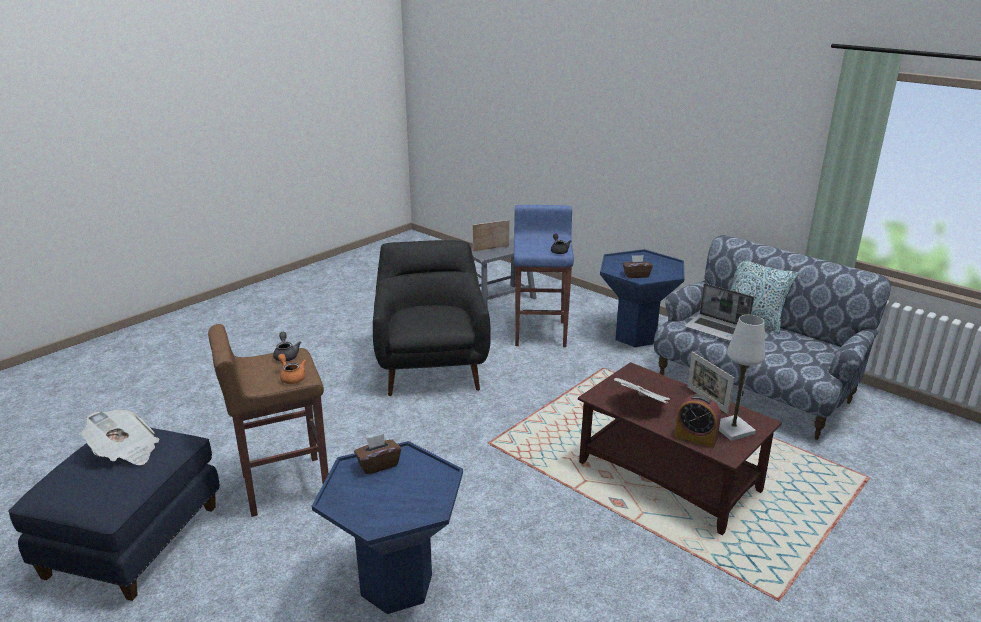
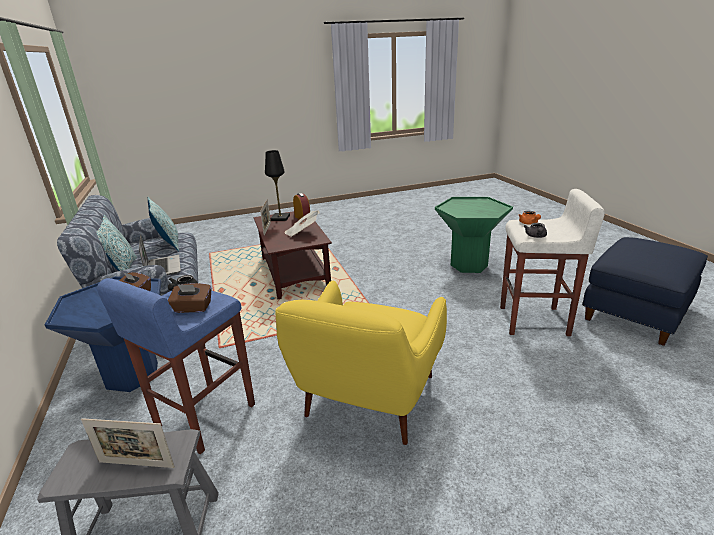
camera: 150 degrees left, 0 degrees up
newspaper [82,410,159,465] -> none
brown stool [208,324,329,517] -> white stool [500,189,605,336]
blue side table [312,441,463,614] -> green side table [435,197,513,273]
brown tissue box [354,434,401,475] -> brown tissue box moved to [168,283,212,313]
black armchair [373,240,491,396] -> yellow armchair [275,281,447,445]
white table lamp [719,315,765,441] -> black table lamp [265,150,290,221]
none -> pillow [148,197,179,252]

